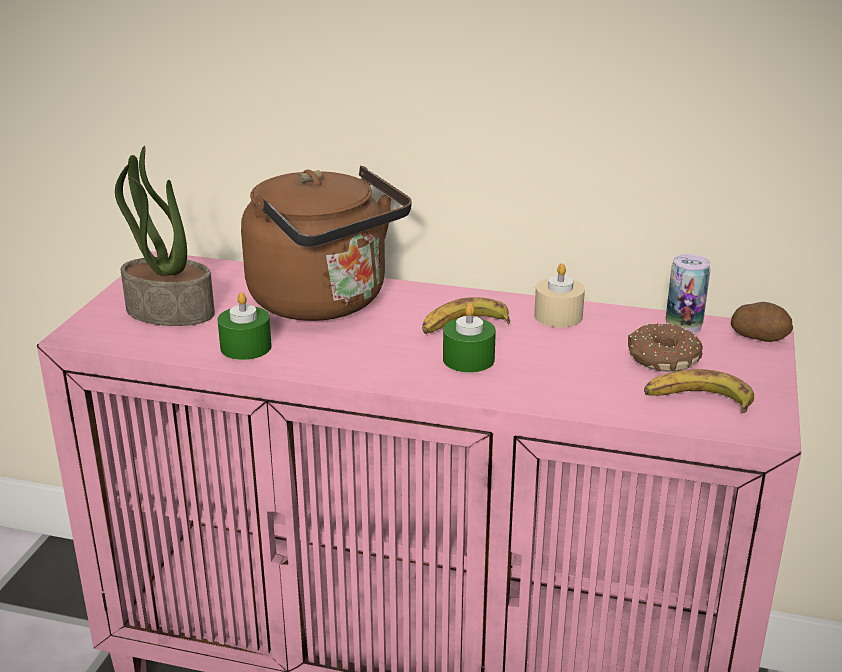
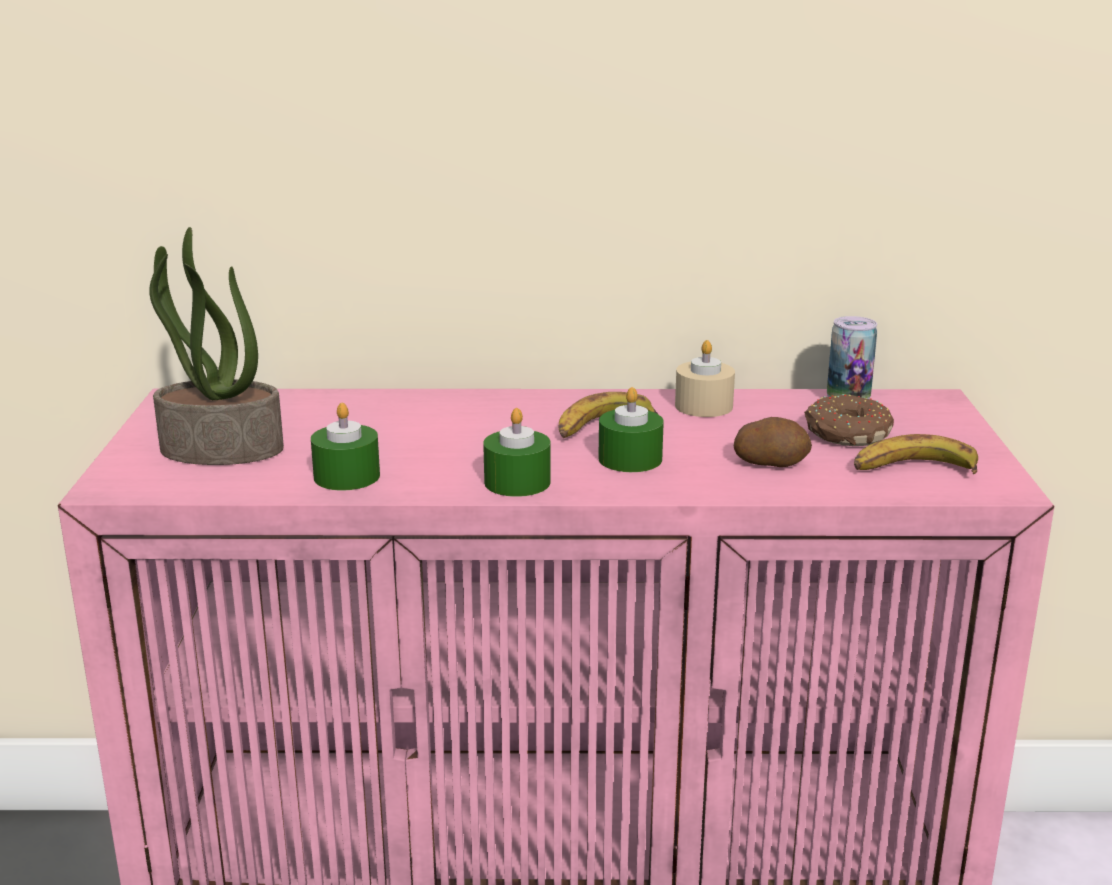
camera: 15 degrees left, 5 degrees down
brown kettle [241,165,411,321] -> none
potato [731,302,793,342] -> potato moved to [734,417,812,467]
none -> green candle [483,408,551,497]

